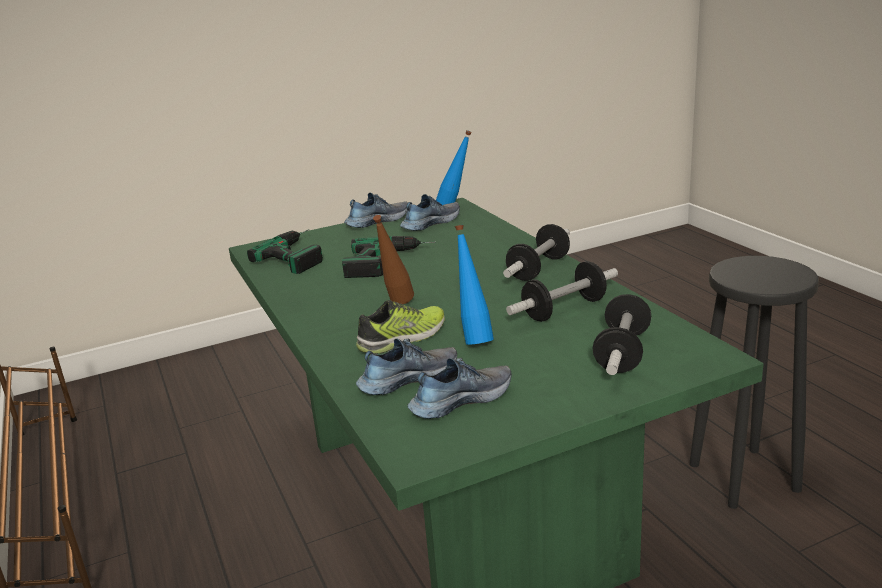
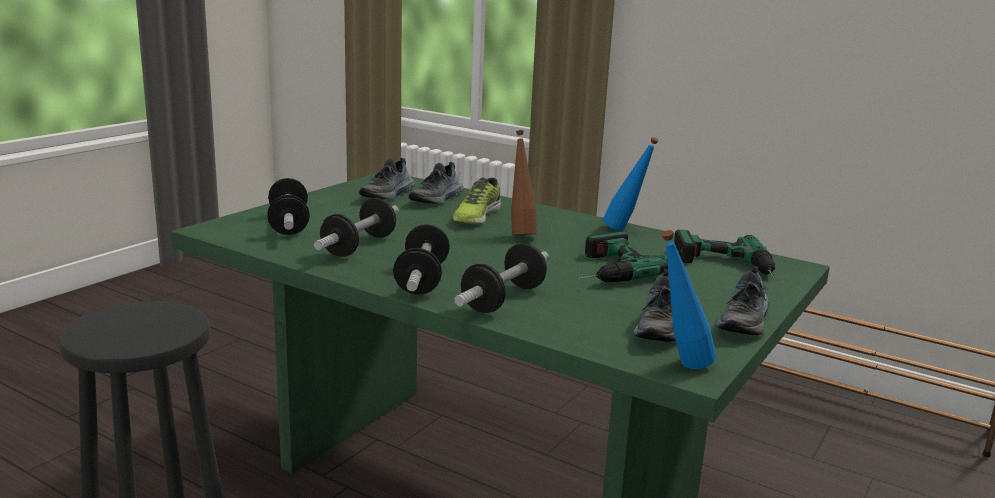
camera: 145 degrees right, 5 degrees down
blue bottle [455,225,494,345] -> blue bottle moved to [603,137,659,230]
none -> dumbbell [454,243,549,313]

